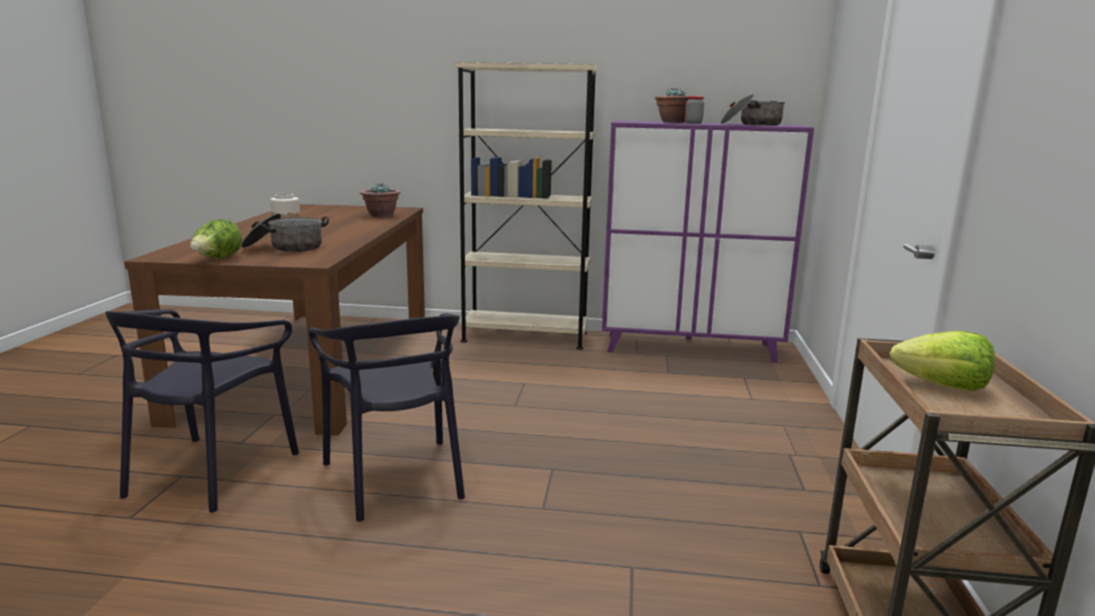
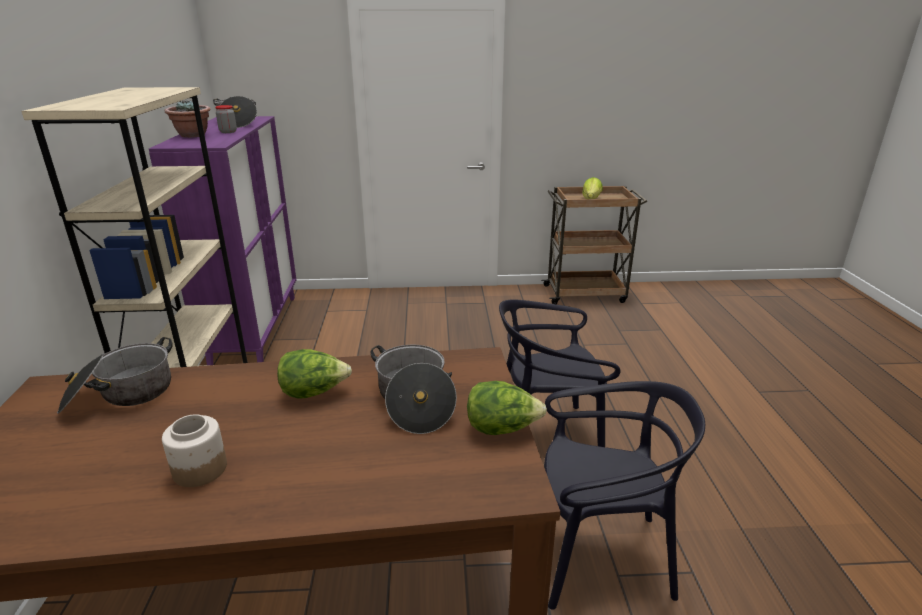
camera: 100 degrees left, 10 degrees up
black chair [309,313,465,522] -> black chair turned 150 degrees counterclockwise [499,299,621,447]
potted plant [360,183,400,217] -> cooking pot [57,337,172,414]
none -> lettuce [277,349,352,398]

